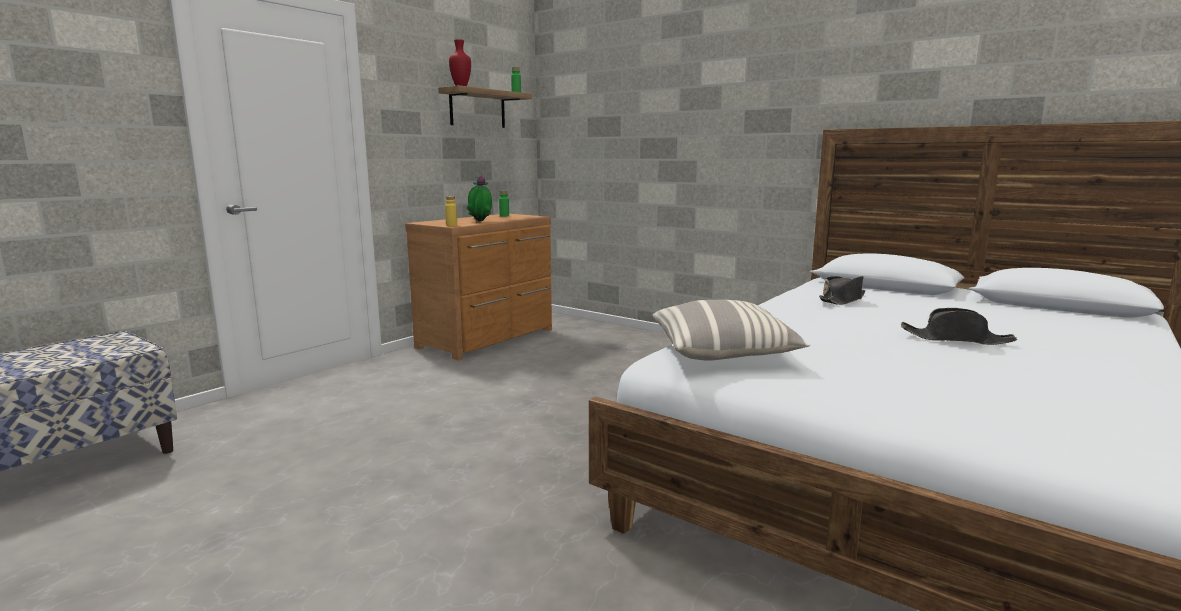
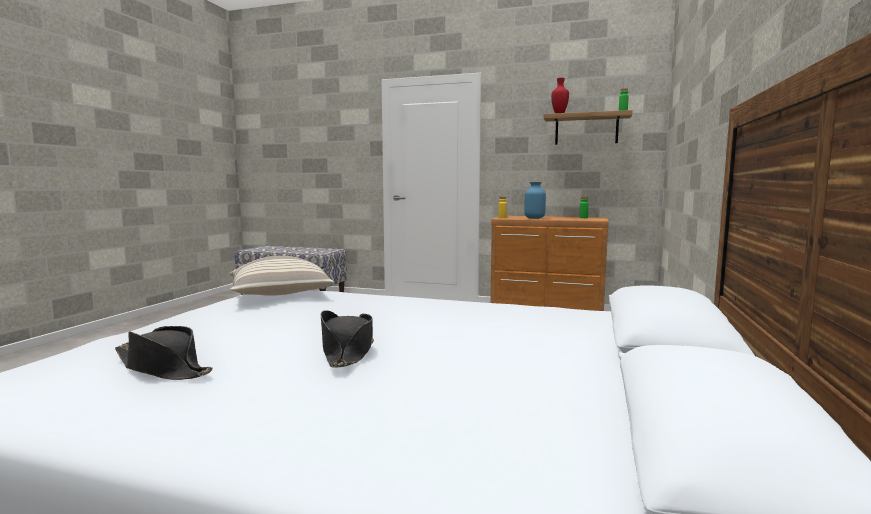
camera: 70 degrees right, 5 degrees down
potted plant [466,176,492,222] -> blue vase [524,182,546,219]
black hat [819,276,865,305] -> black hat moved to [115,326,213,380]

